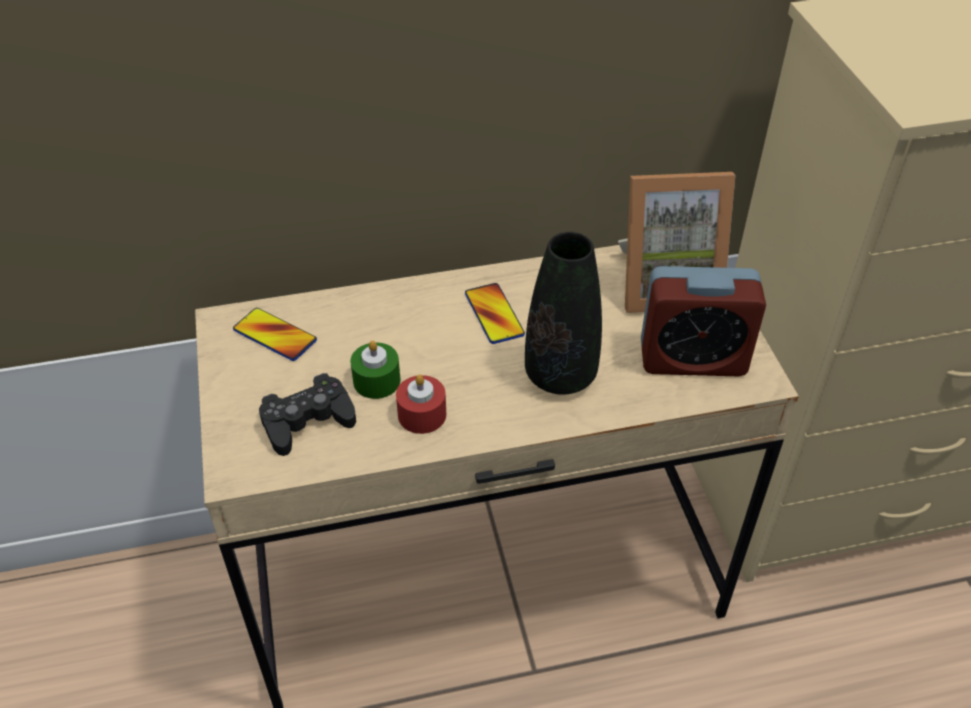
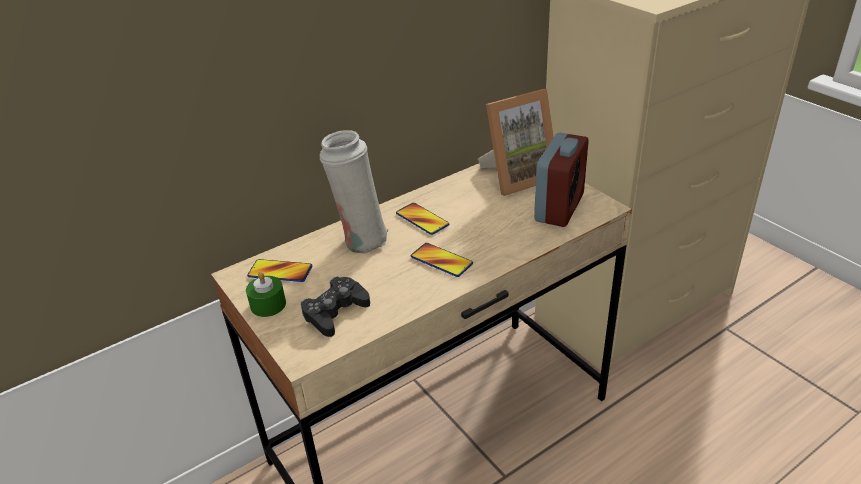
camera: 20 degrees left, 10 degrees down
green candle [350,341,400,399] -> green candle moved to [246,271,286,317]
red candle [396,375,446,434] -> none
black vase [525,232,602,395] -> none
alarm clock [641,266,766,376] -> alarm clock turned 45 degrees counterclockwise [534,133,588,227]
none -> white vase [320,130,388,254]
none -> phone [411,243,473,277]

